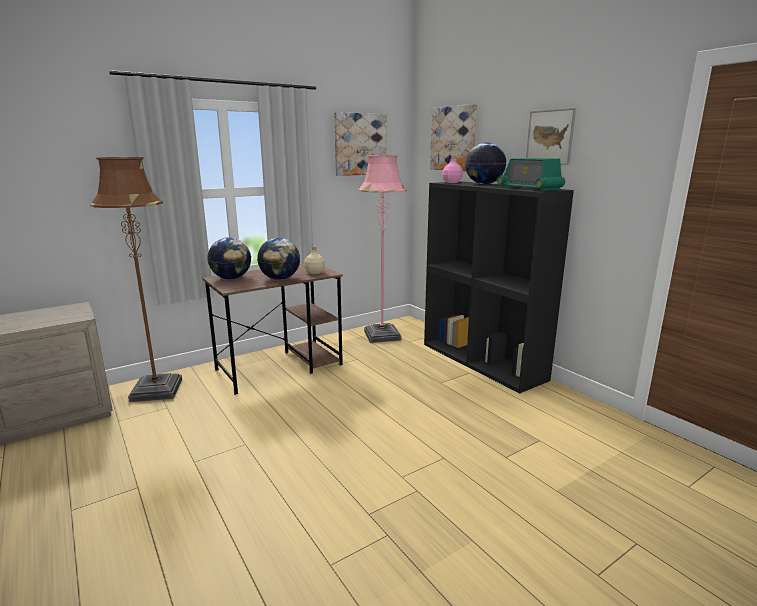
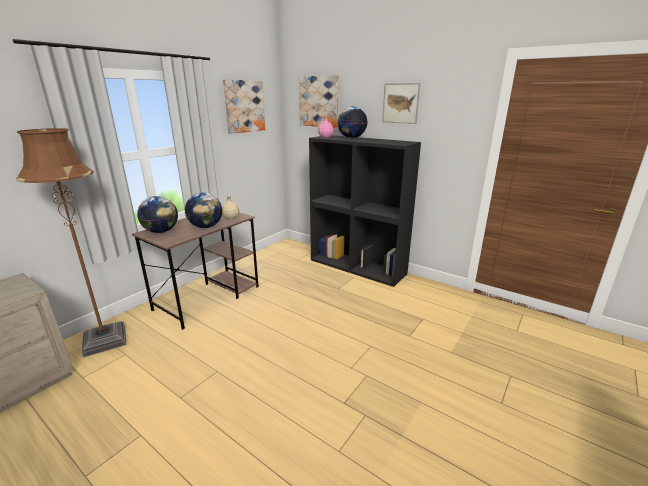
camera: 20 degrees left, 5 degrees up
pink floor lamp [358,155,407,343] -> none
radio [497,158,565,191] -> none

